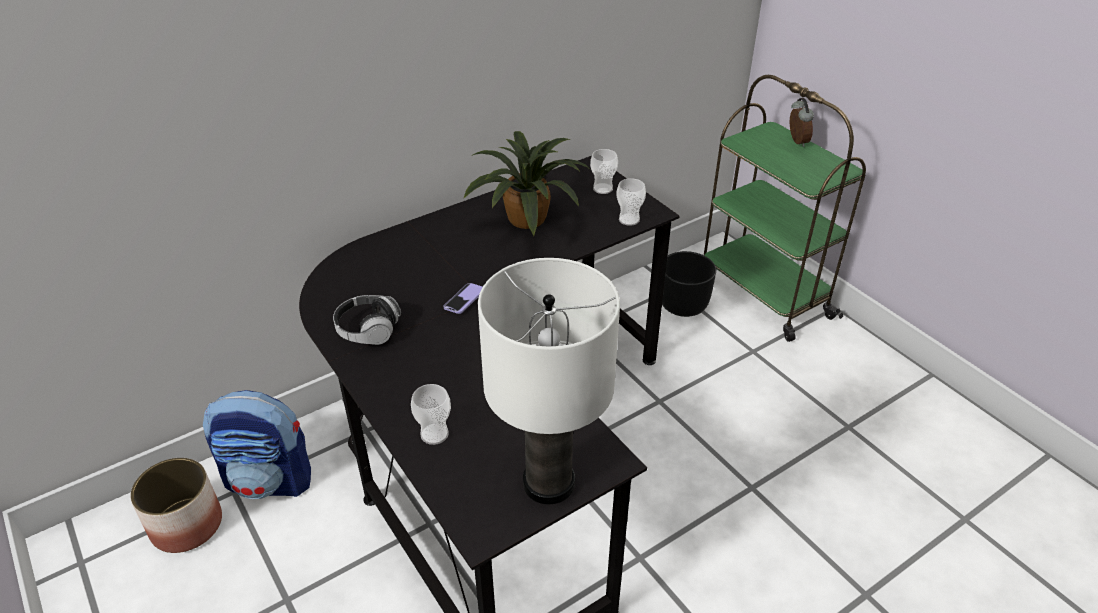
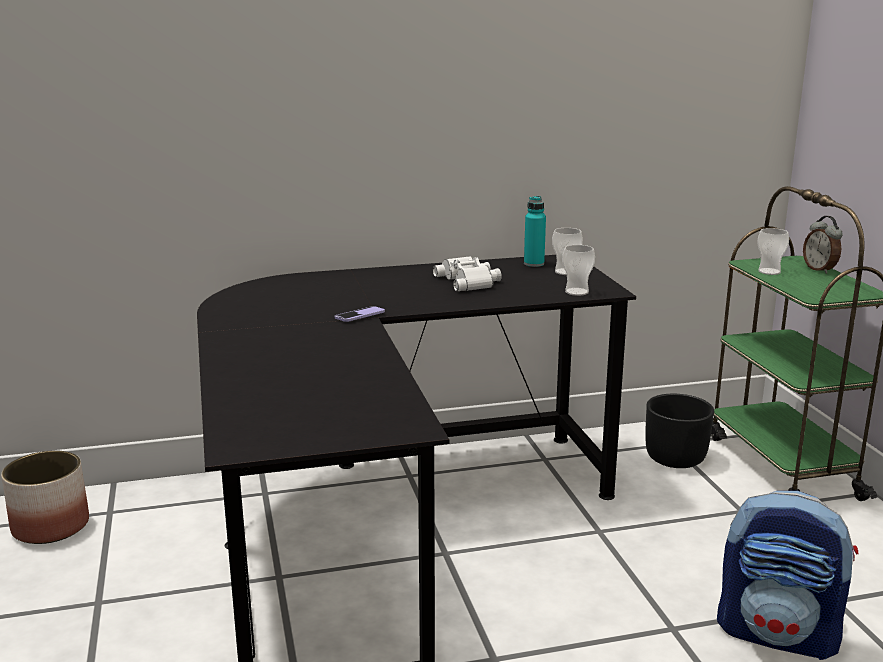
camera: 20 degrees right, 20 degrees down
backpack [203,390,311,499] -> backpack moved to [717,491,858,660]
headphones [333,295,401,345] -> none
cup [411,384,451,445] -> cup moved to [757,228,789,275]
potted plant [464,131,591,236] -> white binoculars [433,256,502,291]
white table lamp [478,258,620,504] -> none
alarm clock [790,98,814,147] -> alarm clock turned 150 degrees clockwise [803,216,843,274]
none -> turquoise bottle [524,196,546,267]

